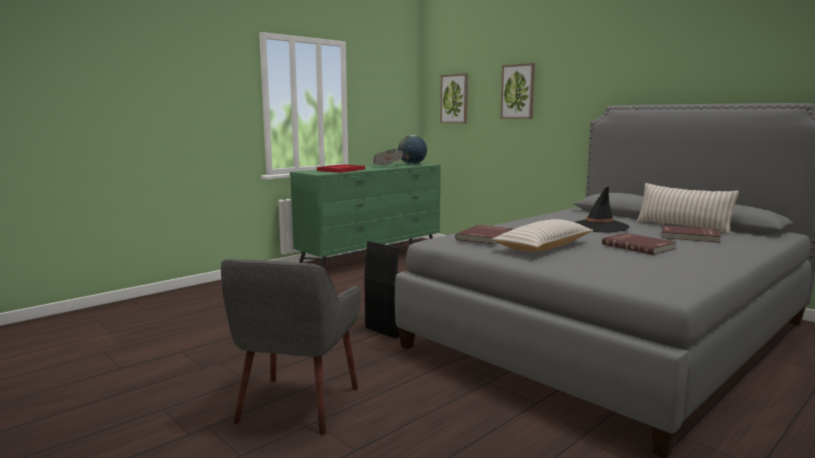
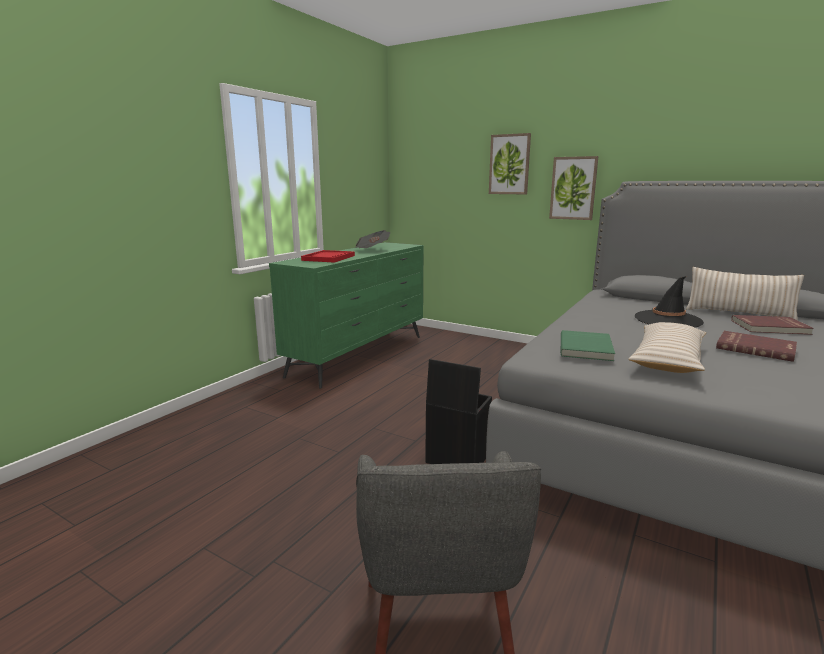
camera: 15 degrees left, 5 degrees up
globe [398,135,427,164] -> none
picture [440,73,468,124] -> picture moved to [549,156,599,220]
red book [455,225,513,244] -> green book [561,330,615,361]

